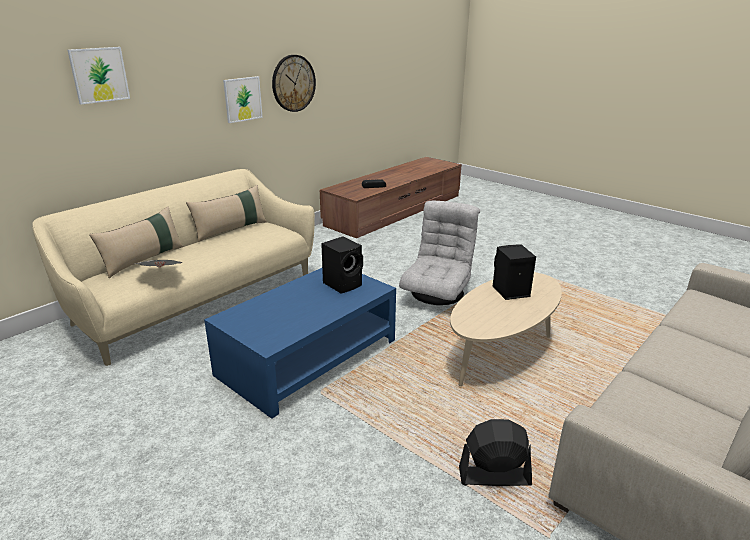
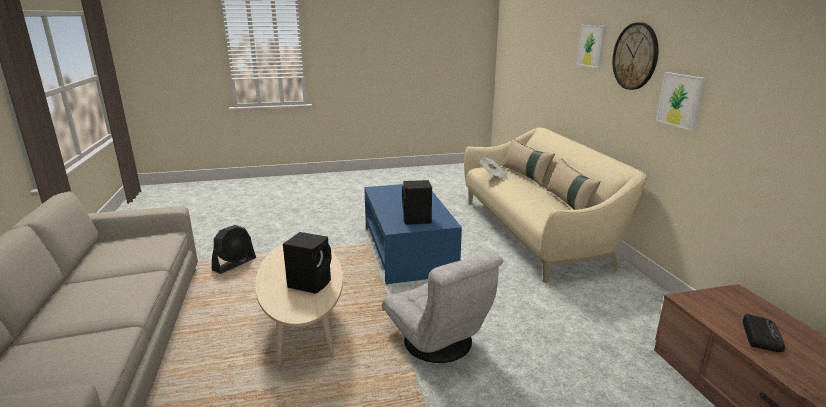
camera: 125 degrees right, 5 degrees down
wall clock [272,55,316,112] -> wall clock moved to [612,22,658,90]

